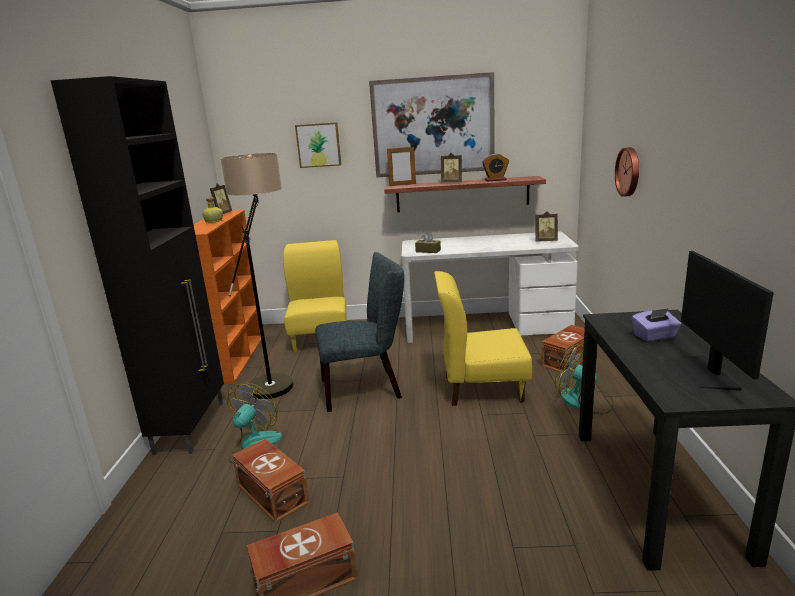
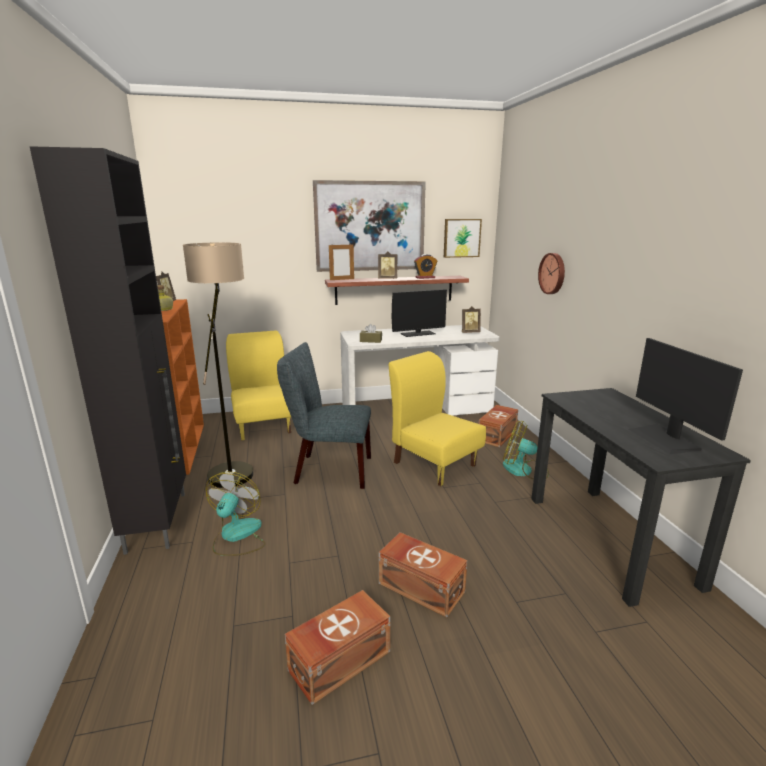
camera: 15 degrees left, 0 degrees up
brown storage box [232,439,310,523] -> brown storage box moved to [379,532,467,617]
picture [295,122,341,168] -> picture moved to [444,219,482,258]
grey chair [315,252,404,412] -> grey chair turned 150 degrees counterclockwise [277,342,371,489]
yellow chair [434,271,532,406] -> yellow chair turned 60 degrees clockwise [389,351,486,486]
purple tissue box [632,308,682,342] -> none
none -> monitor [392,289,447,337]

